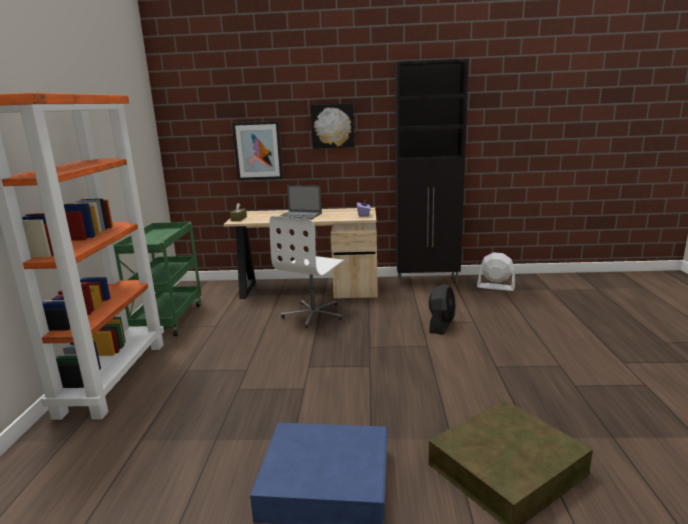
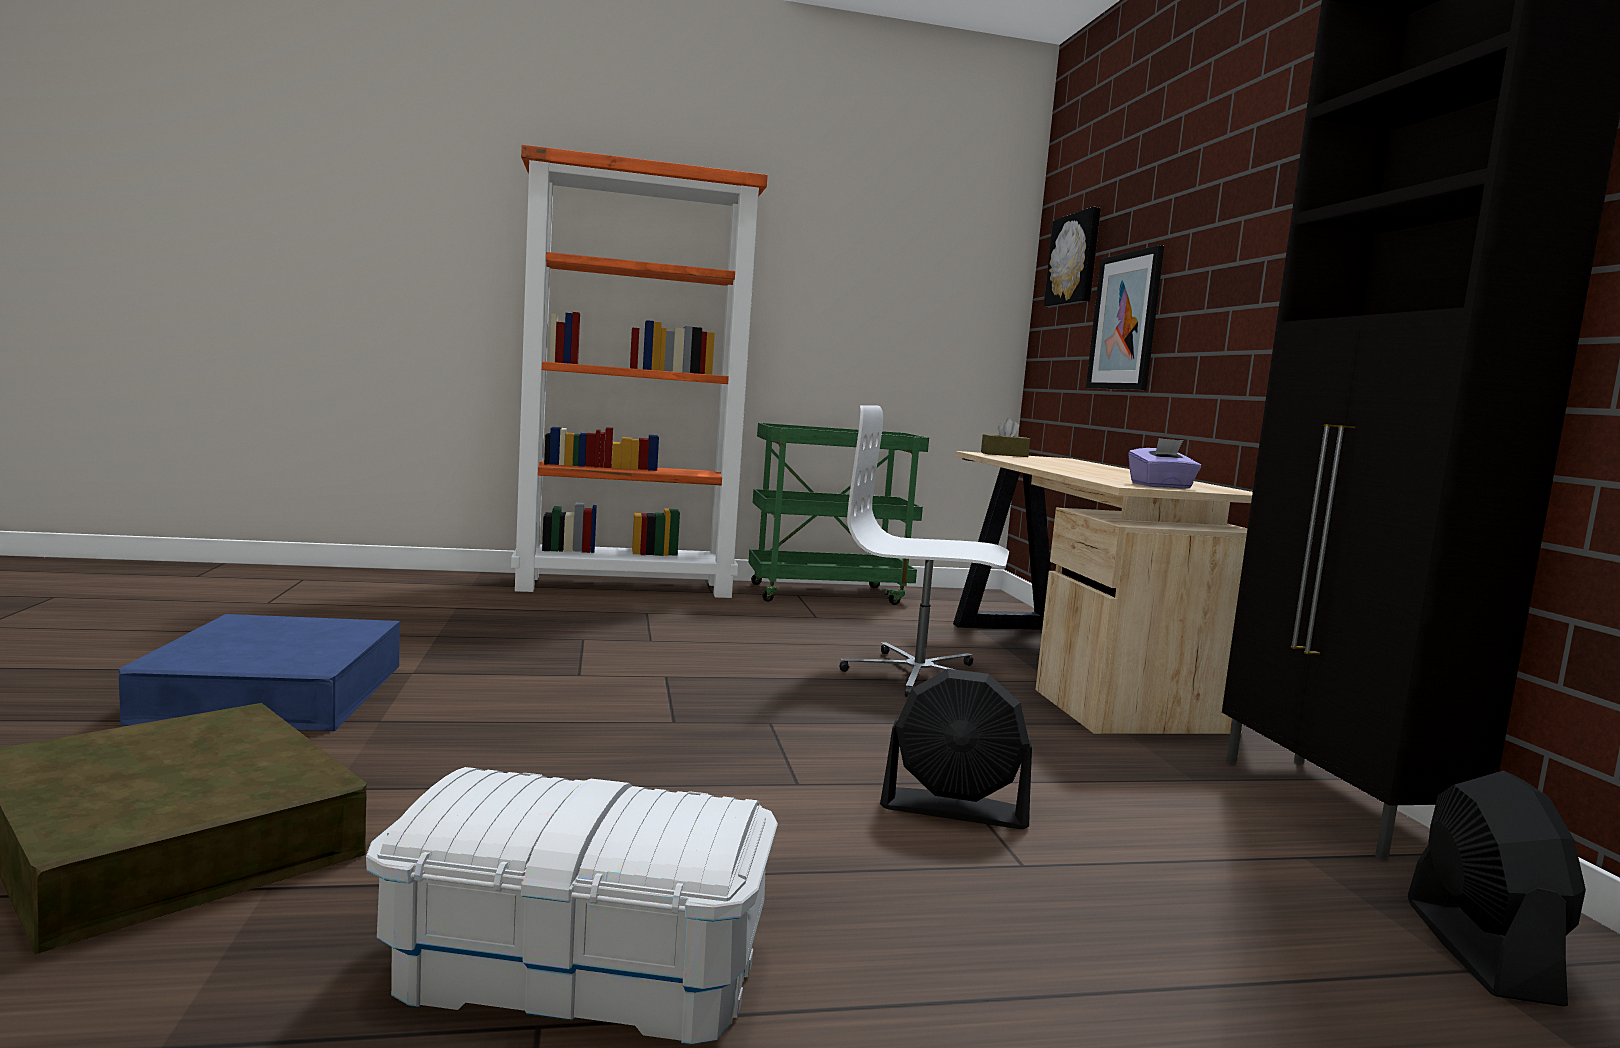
camera: 75 degrees right, 10 degrees down
laptop [279,185,322,220] -> none
picture [311,103,355,149] -> picture moved to [1044,207,1101,307]
white fan [477,252,515,291] -> black fan [1408,770,1586,1006]
none -> white storage box [366,767,778,1044]

